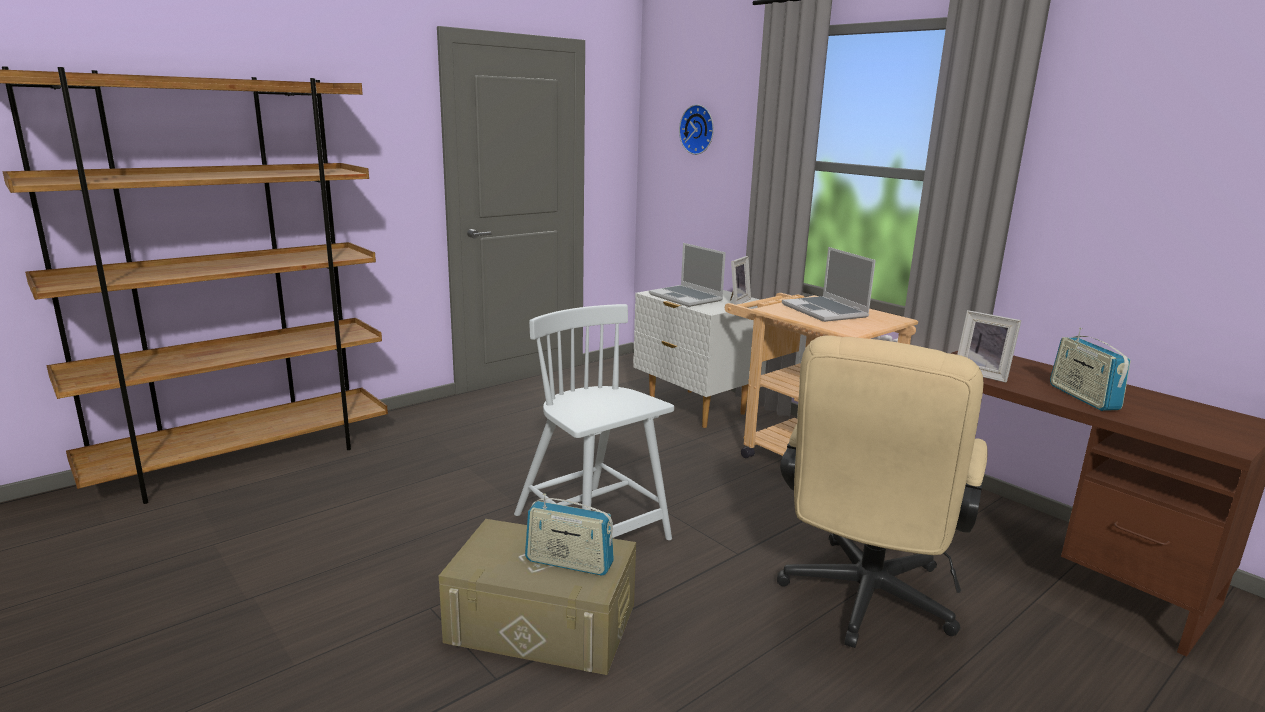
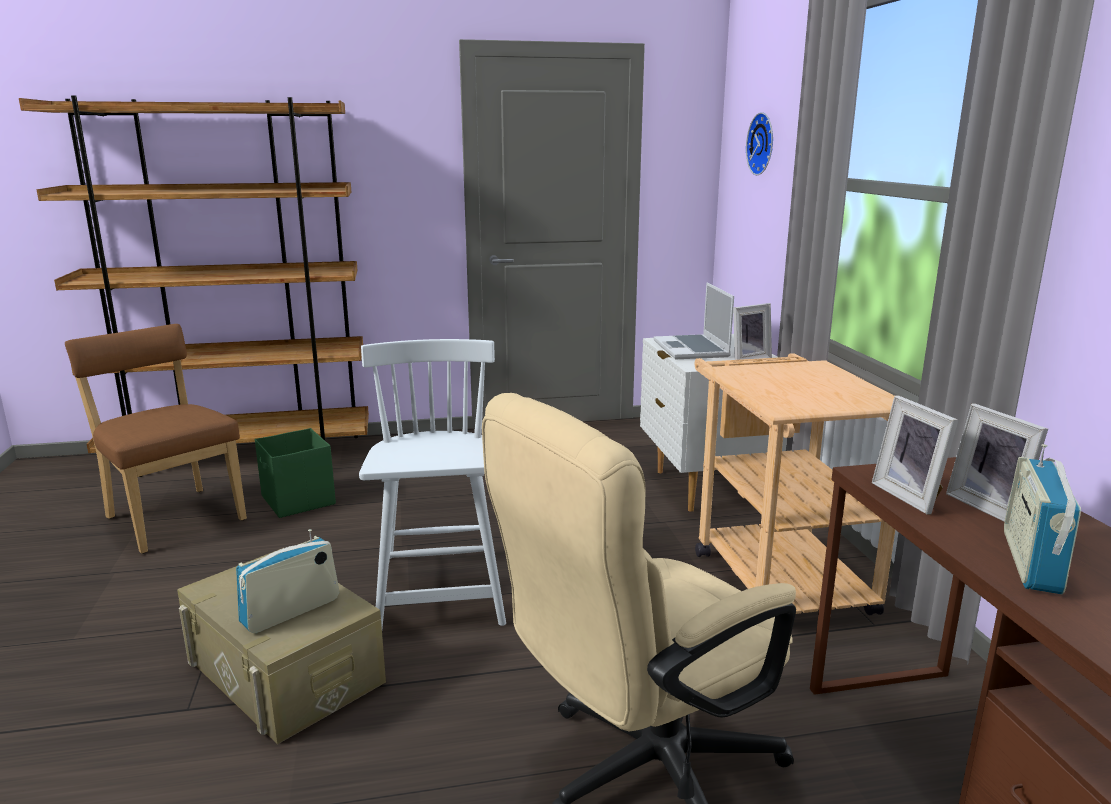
camera: 30 degrees right, 0 degrees up
radio [525,493,614,576] -> radio turned 90 degrees clockwise [236,529,339,633]
laptop [782,247,876,322] -> none
none -> brown chair [65,324,247,554]
none -> green storage box [255,428,336,518]
none -> picture frame [946,404,1048,521]

